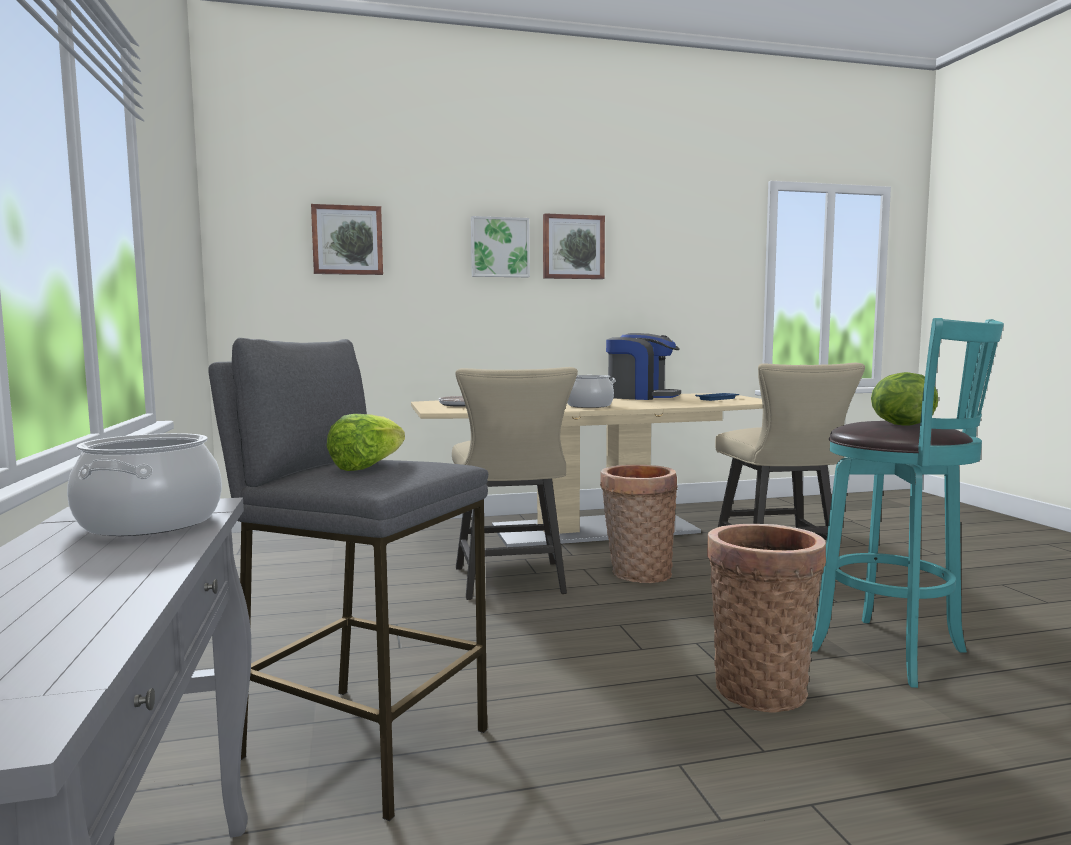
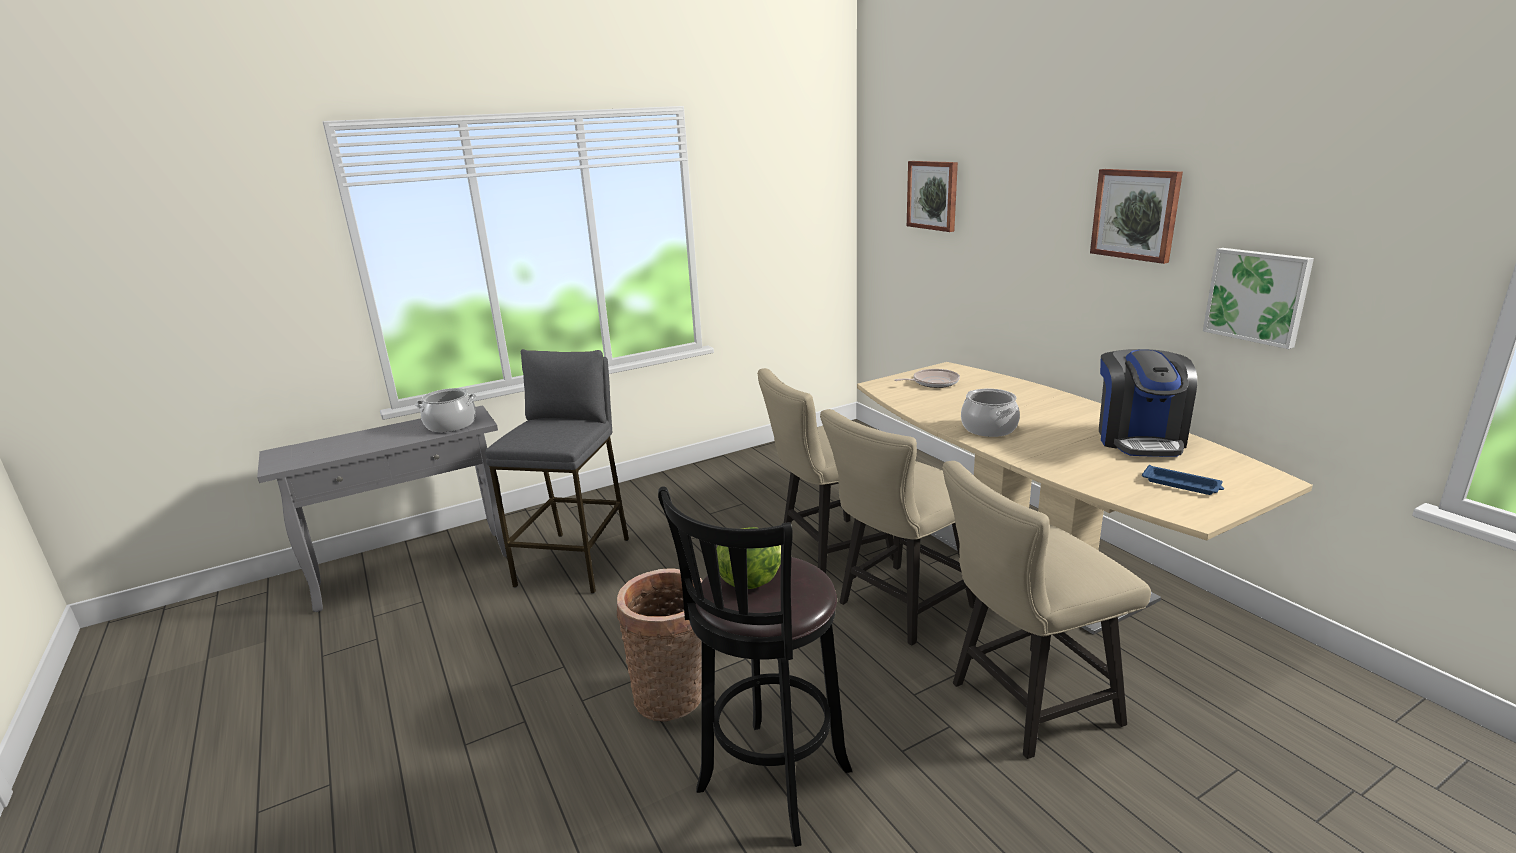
camera: 75 degrees right, 15 degrees up
lettuce [327,414,405,471] -> none
picture [471,216,530,277] -> picture moved to [1203,248,1314,349]
basket [600,465,678,583] -> beige chair [820,409,976,646]
turquoise stool [811,318,1004,688] -> black stool [658,487,853,847]

